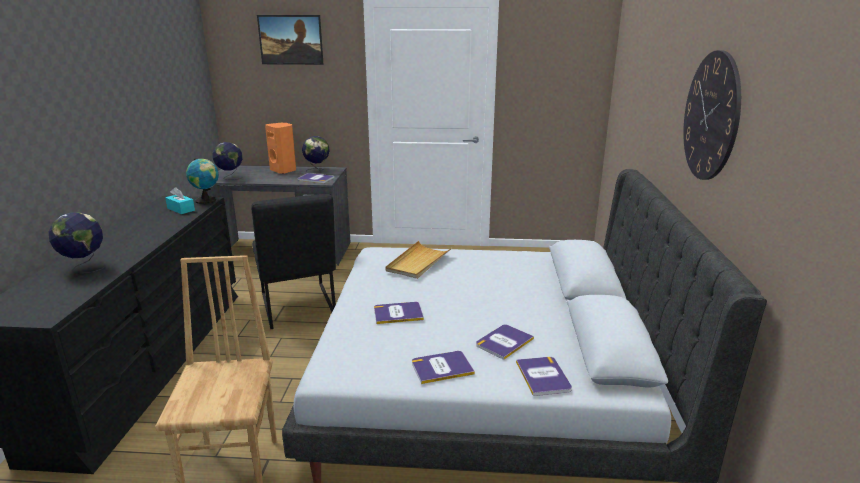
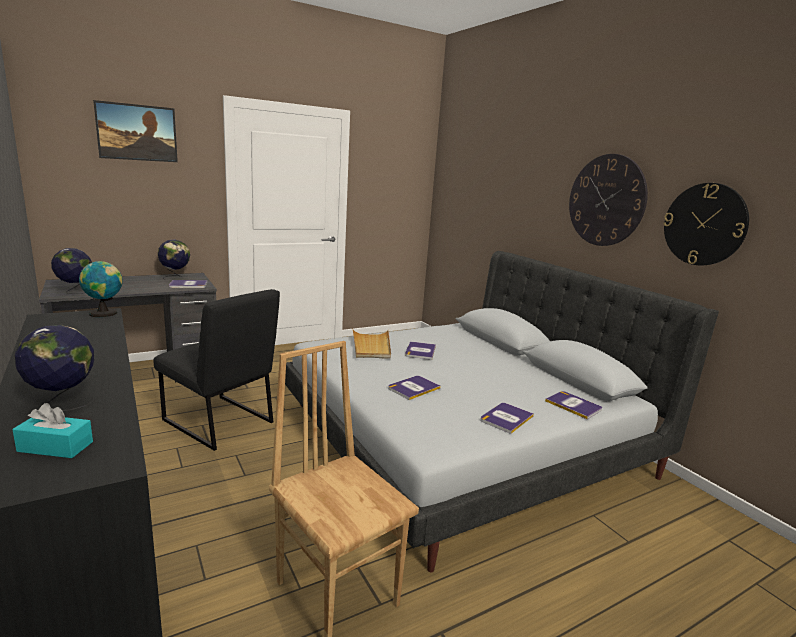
camera: 35 degrees left, 5 degrees down
turquoise tissue box [165,187,195,214] -> turquoise tissue box moved to [12,403,93,458]
orange speaker [265,123,296,174] -> none
book [476,324,534,360] -> book moved to [405,342,436,360]
none -> wall clock [663,183,749,266]

